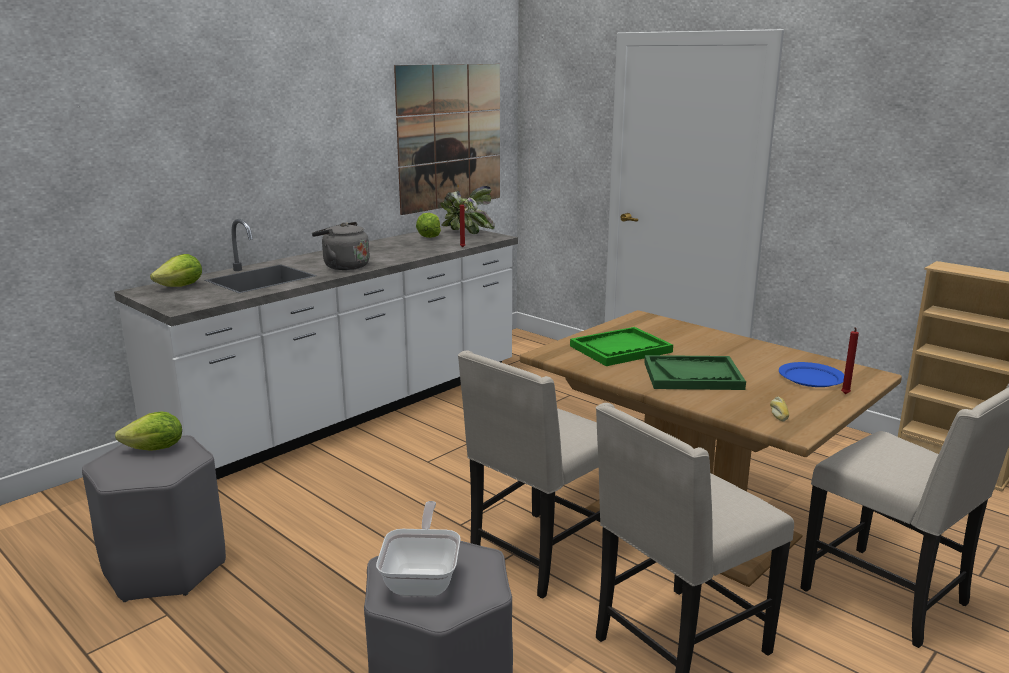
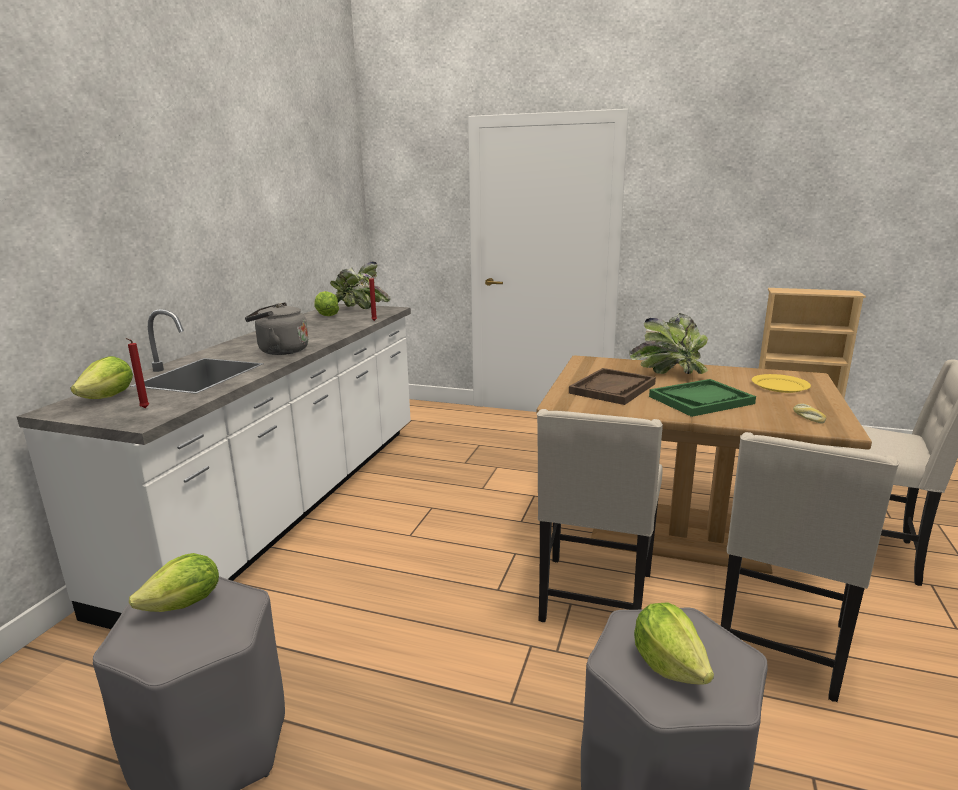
camera: 25 degrees left, 0 degrees up
frying pan [376,501,461,597] -> lettuce [634,602,714,685]
picture [394,64,500,215] -> none
green tray [570,327,673,366] -> brown tray [569,368,656,405]
blue plate [779,362,844,387] -> yellow plate [752,374,811,393]
red candle [841,327,859,394] -> red candle moved to [126,338,149,408]
none -> potted plant [630,313,708,374]

